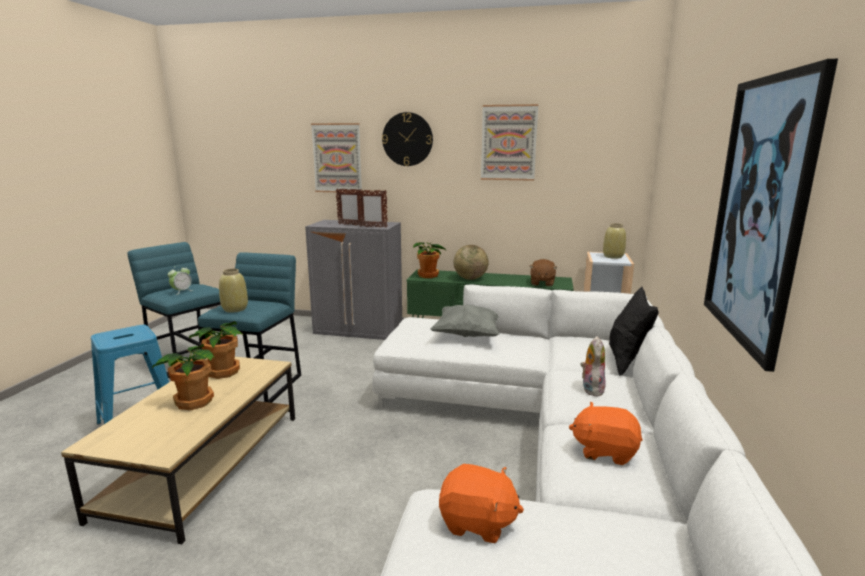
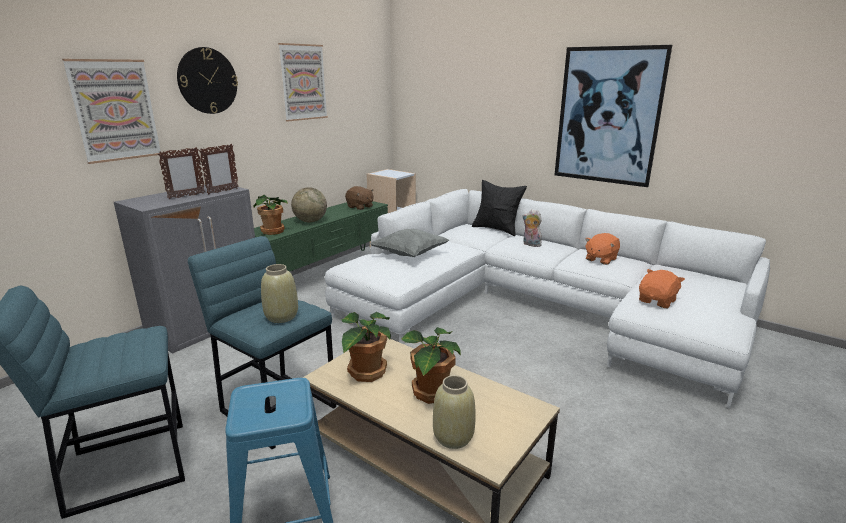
camera: 65 degrees left, 5 degrees up
alarm clock [168,265,193,295] -> none
beige vase [603,223,626,259] -> beige vase moved to [433,375,476,449]

